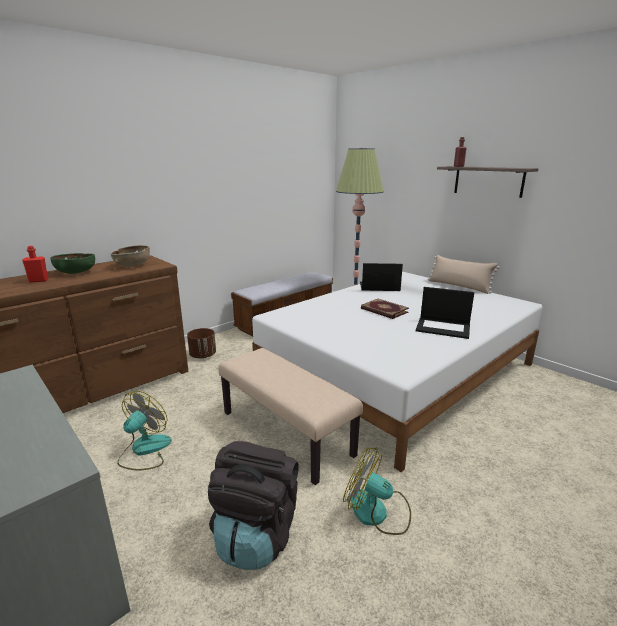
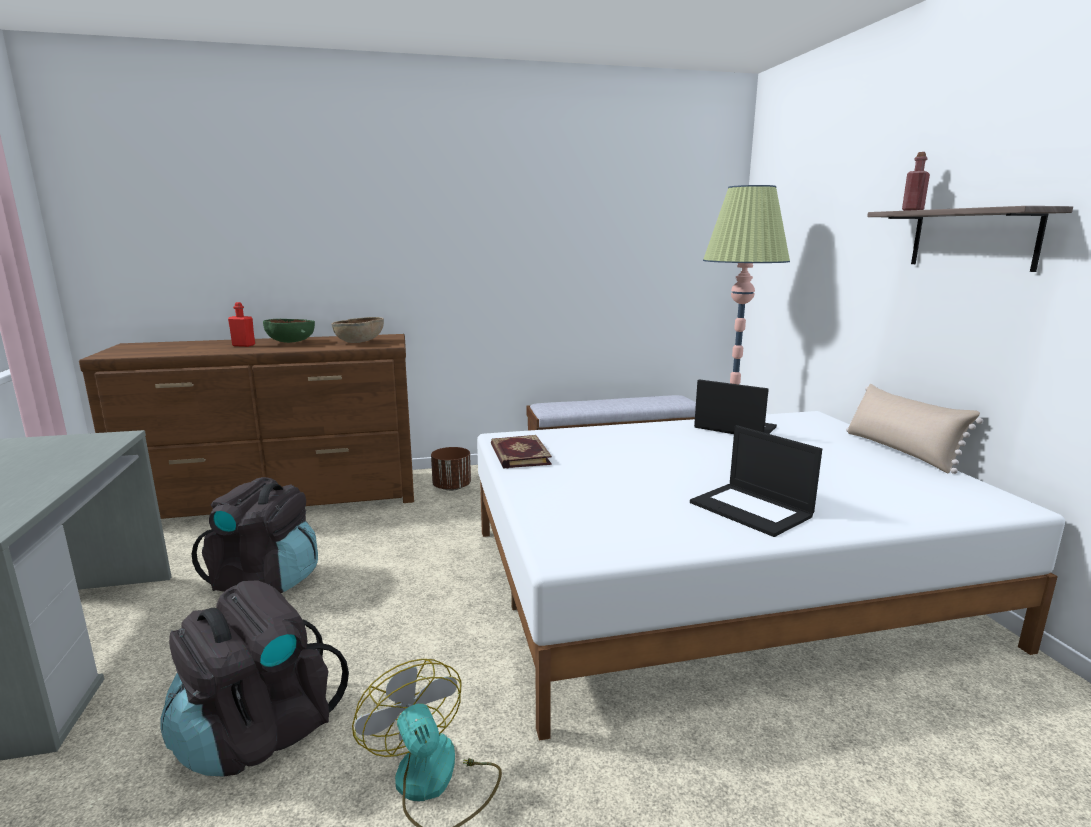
camera: 30 degrees right, 5 degrees down
fan [117,391,172,471] -> black backpack [192,477,318,593]
beige bench [219,348,363,485] -> none
book [361,299,409,319] -> book moved to [491,435,552,469]

